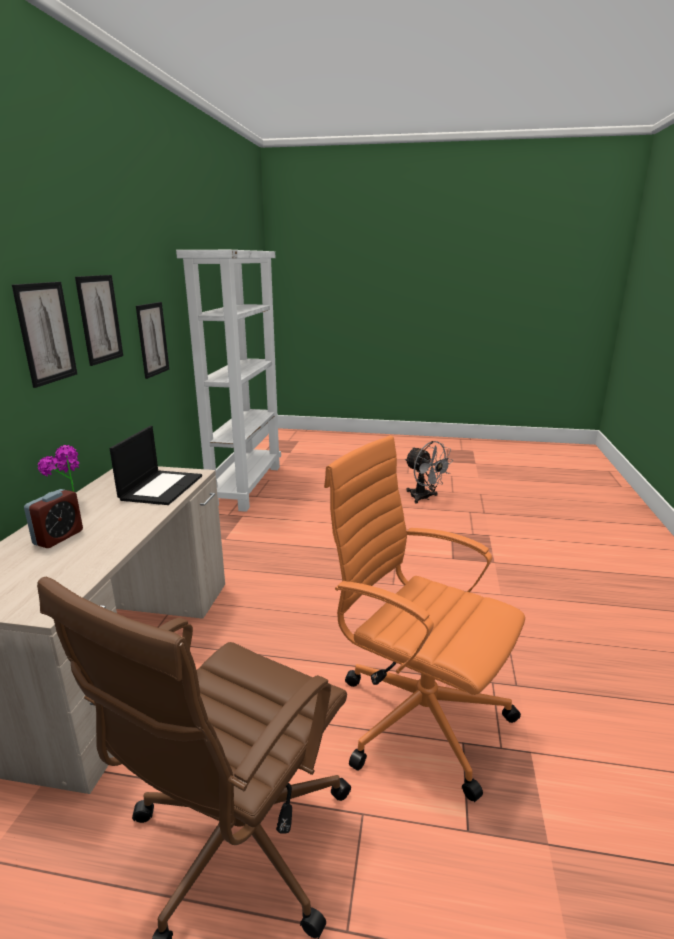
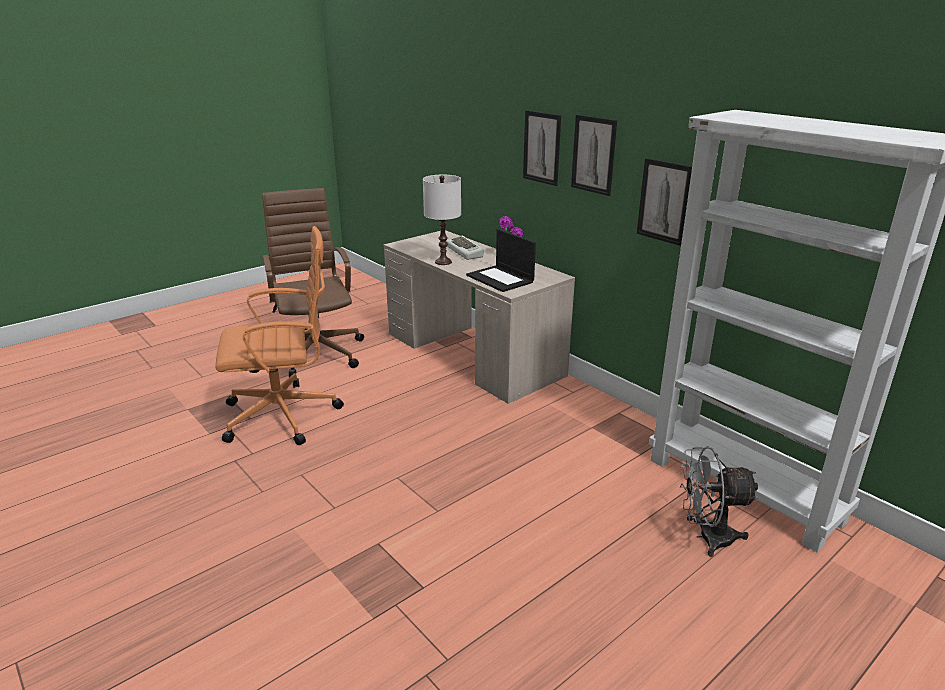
camera: 130 degrees right, 5 degrees up
alarm clock [24,489,83,548] -> keyboard [446,236,483,260]
grey fan [405,441,452,504] -> grey fan moved to [680,446,759,557]
none -> white table lamp [423,175,461,265]

